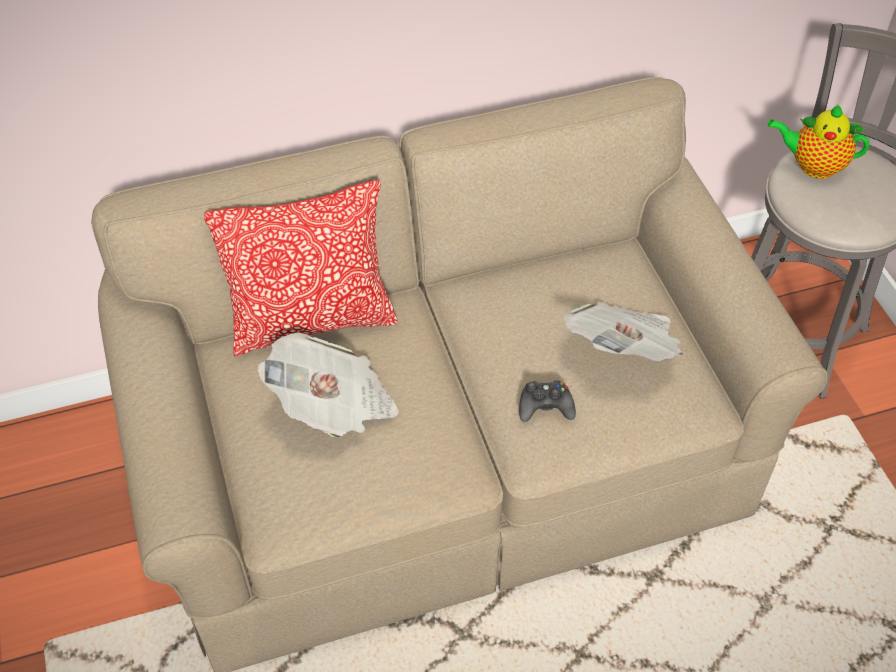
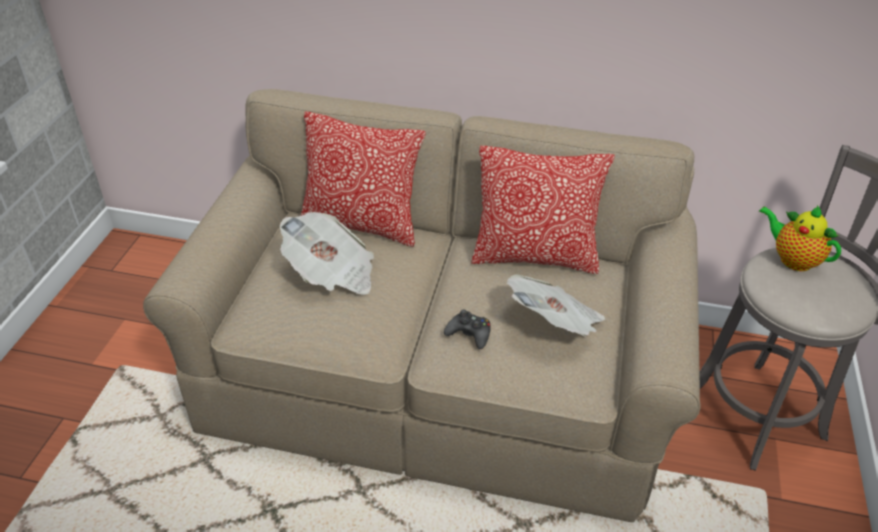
camera: 30 degrees right, 10 degrees down
none -> pillow [471,146,615,274]

